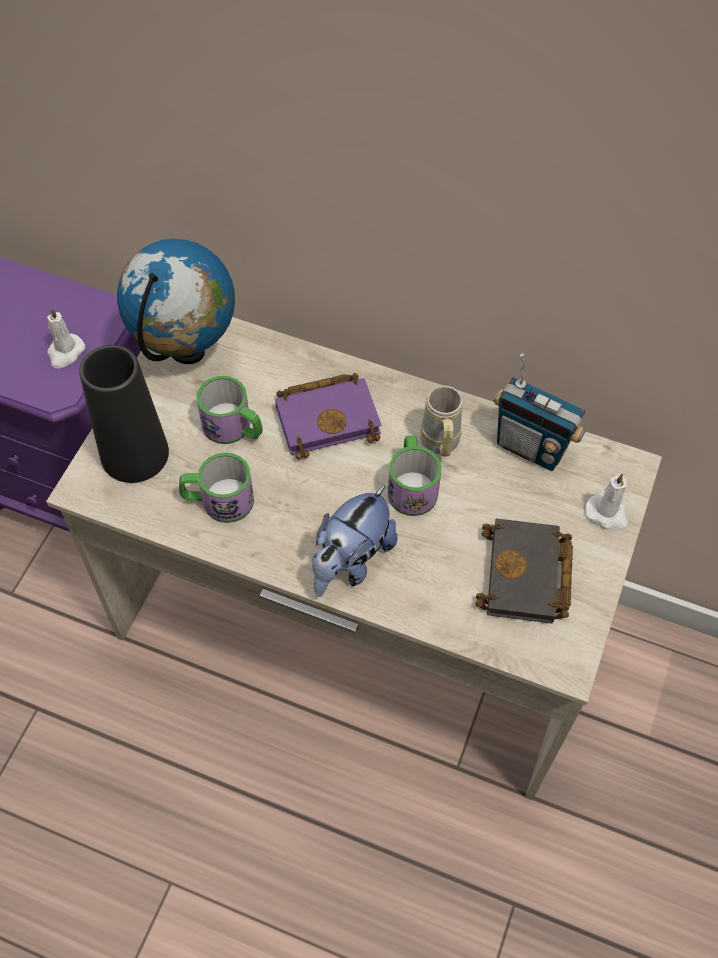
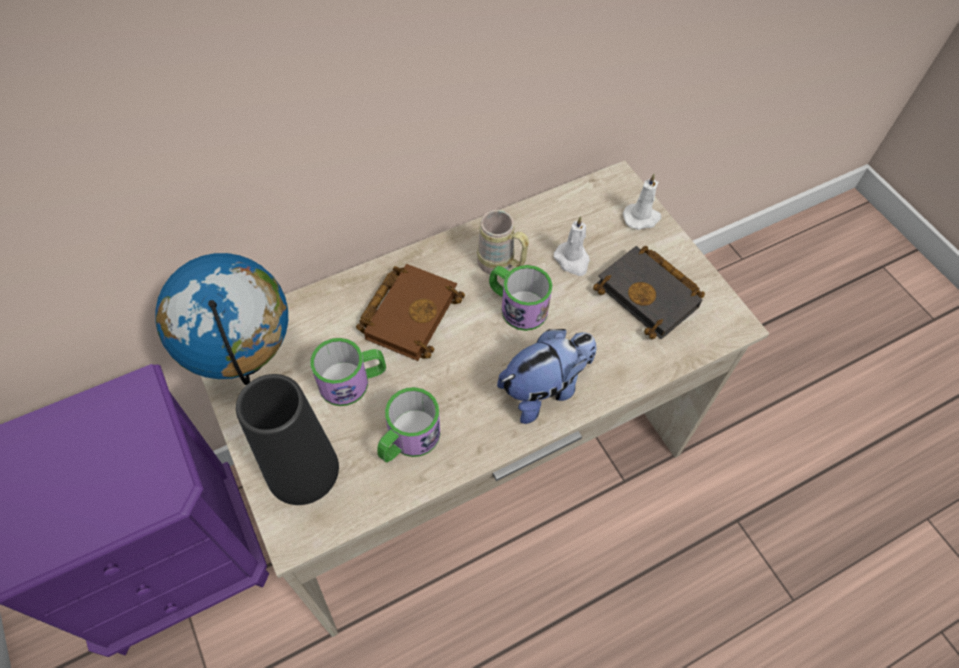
camera: 50 degrees left, 0 degrees up
white candle [47,307,85,369] -> white candle moved to [554,216,590,276]
purple book [275,373,381,460] -> brown book [356,264,465,361]
plush toy [312,485,398,597] -> plush toy turned 105 degrees counterclockwise [497,329,597,424]
radio [494,353,586,471] -> none

